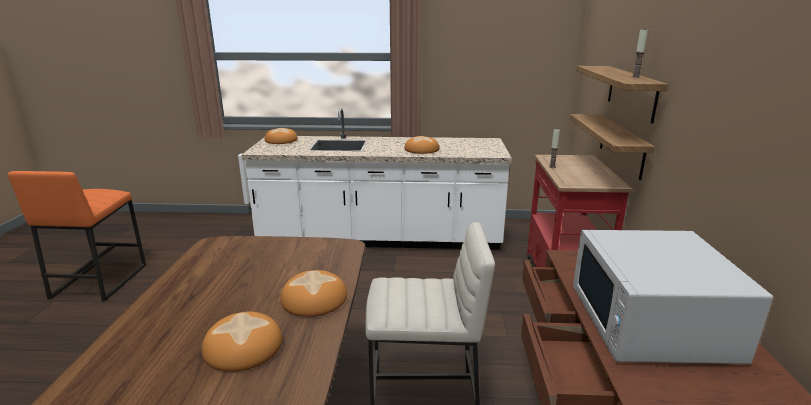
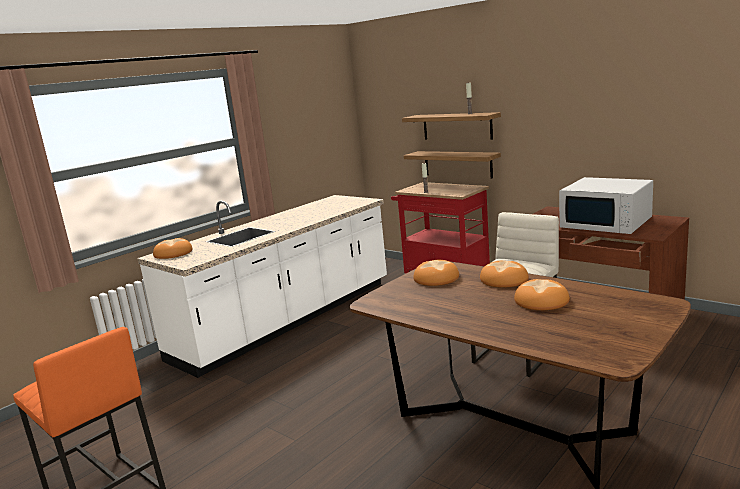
camera: 50 degrees left, 5 degrees down
bread [404,136,440,154] -> bread moved to [413,260,459,286]

